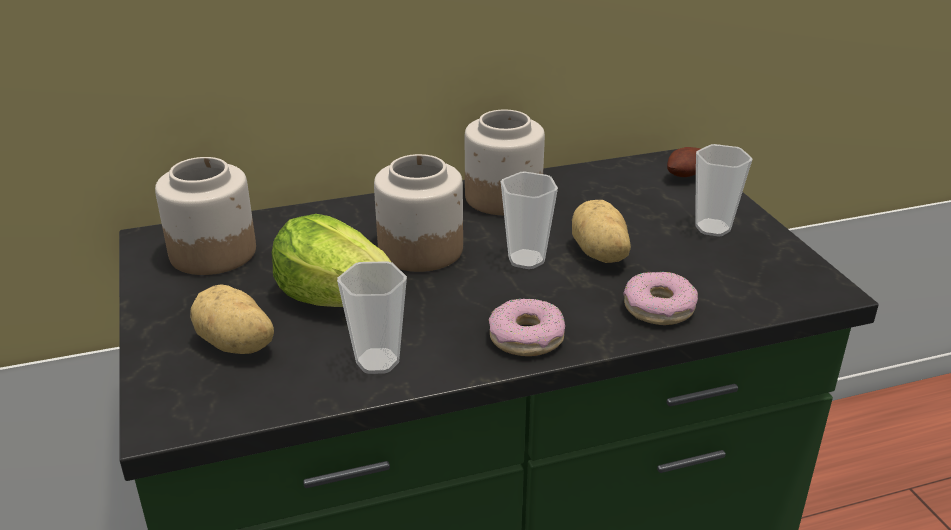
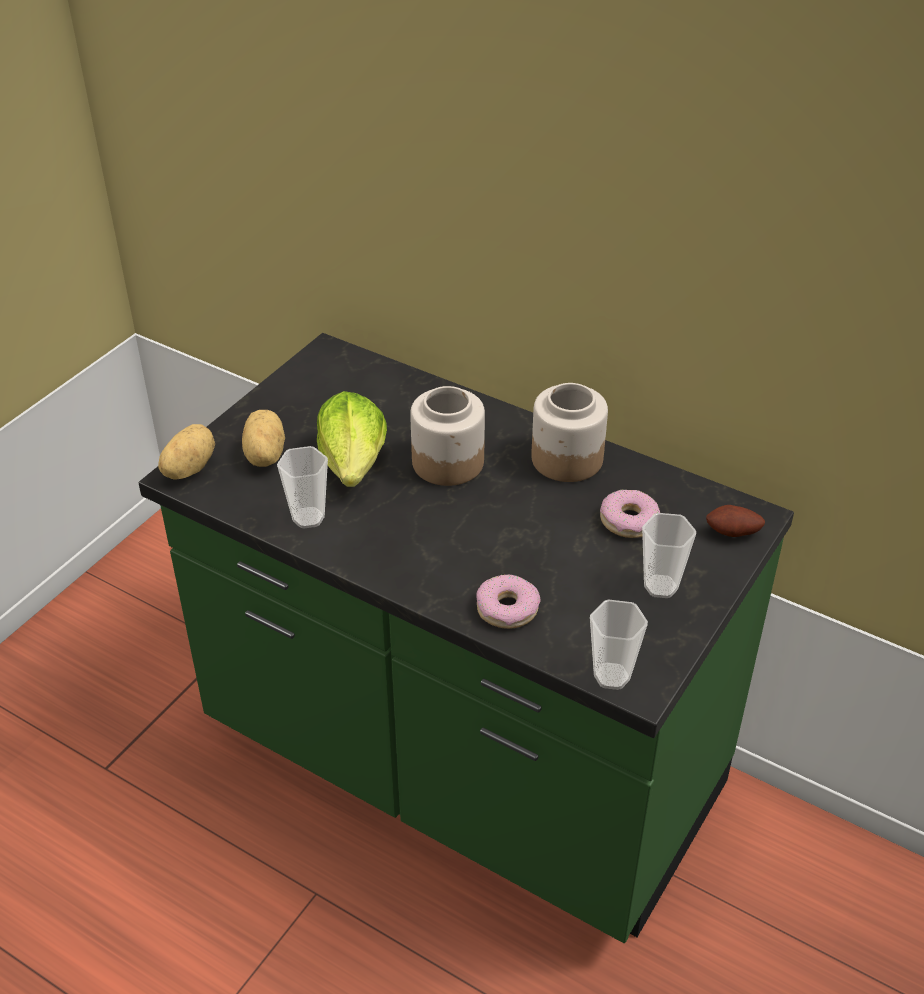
camera: 50 degrees right, 10 degrees up
jar [155,157,256,275] -> none
donut [489,299,565,356] -> donut moved to [600,489,660,538]
cup [501,171,558,269] -> cup moved to [590,599,648,690]
potato [572,200,631,263] -> potato moved to [158,424,215,479]

